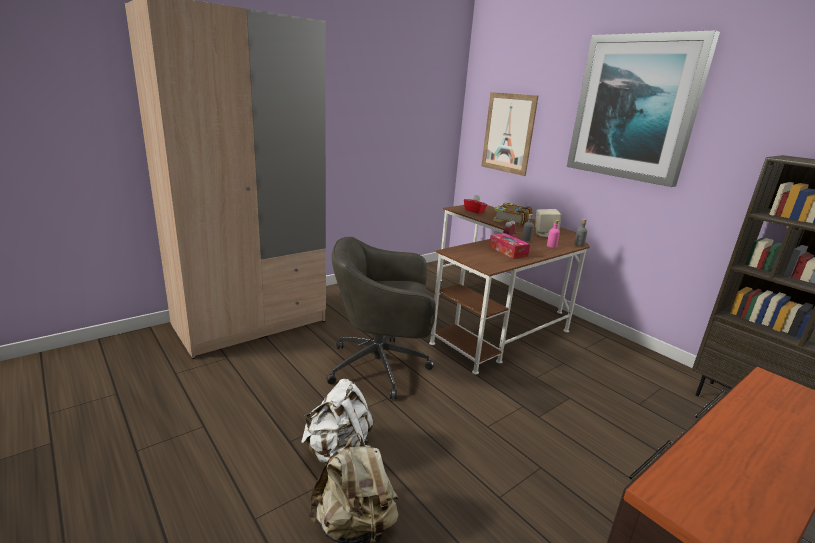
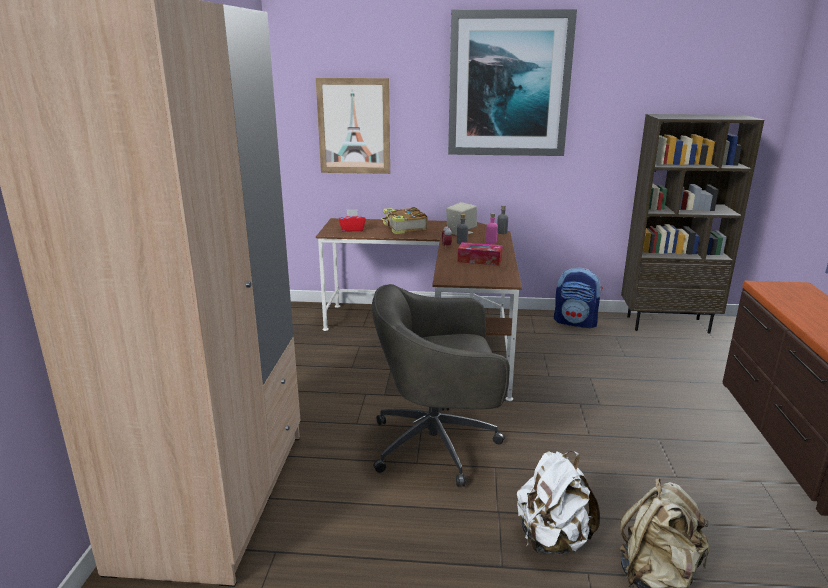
camera: 45 degrees left, 0 degrees up
grey office chair [326,237,436,399] -> grey office chair turned 45 degrees clockwise [372,284,510,487]
none -> backpack [554,268,603,329]

